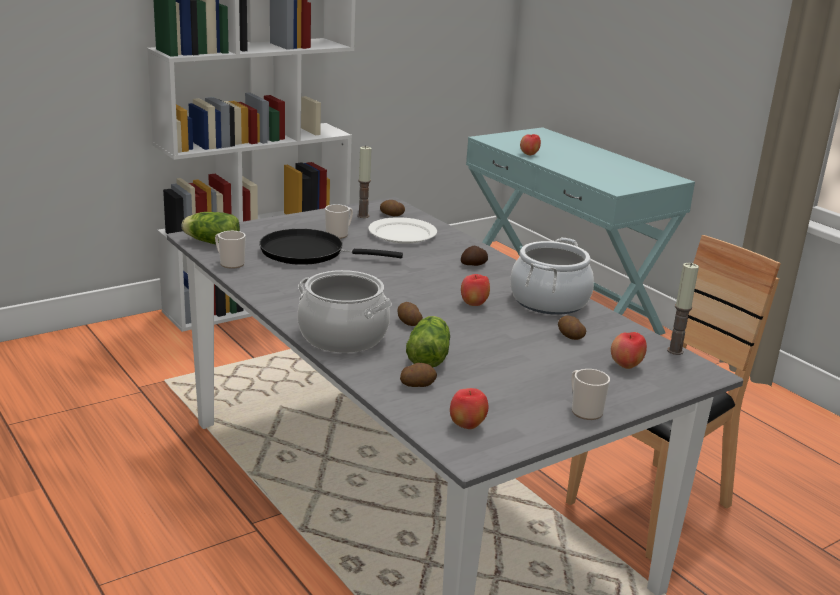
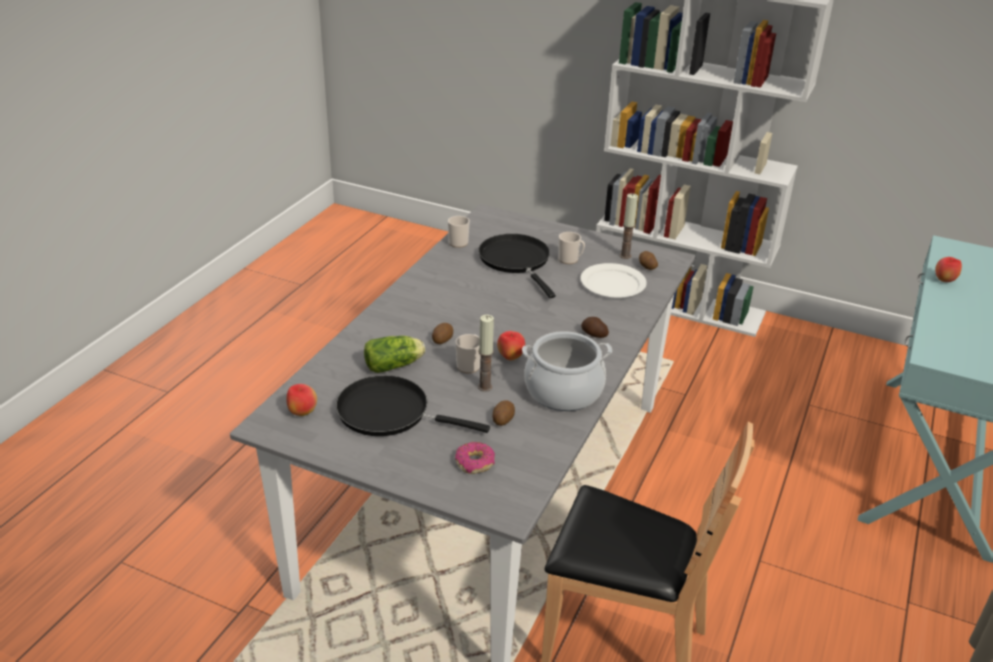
camera: 60 degrees right, 10 degrees up
lettuce [181,212,240,244] -> none
cooking pot [297,270,392,353] -> none
potato [400,363,437,387] -> none
mug [572,369,610,420] -> mug moved to [456,334,481,373]
apple [611,332,647,369] -> donut [455,442,495,474]
candle [667,263,699,355] -> candle moved to [478,315,494,392]
none -> black frying pan [336,375,490,436]

